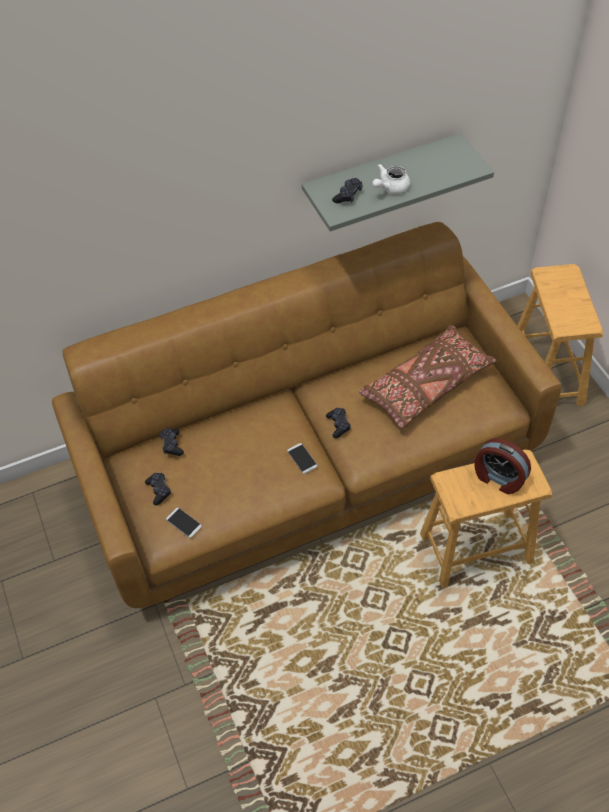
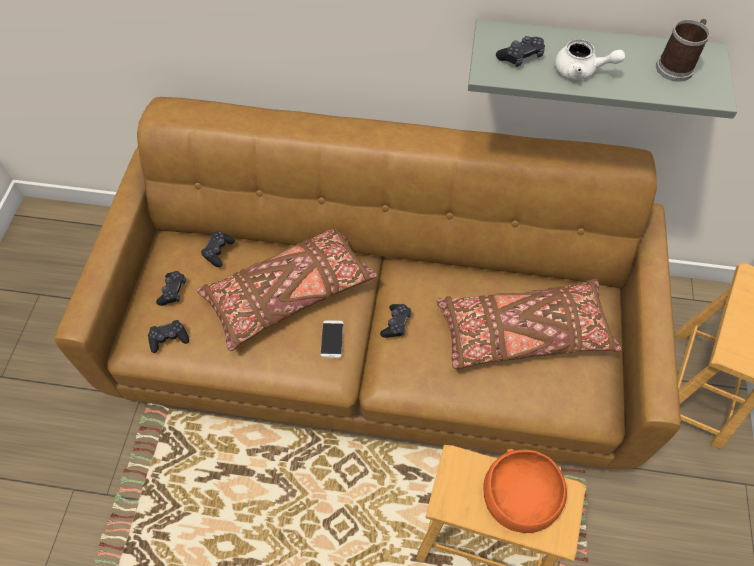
camera: 30 degrees right, 5 degrees up
phone [166,508,202,538] -> black game controller [148,320,189,353]
white teapot [372,164,410,194] -> white teapot turned 150 degrees counterclockwise [555,39,625,80]
alarm clock [474,438,531,494] -> orange bowl [483,449,567,533]
none -> brown pillow [197,228,377,351]
none -> mug [656,19,710,82]

